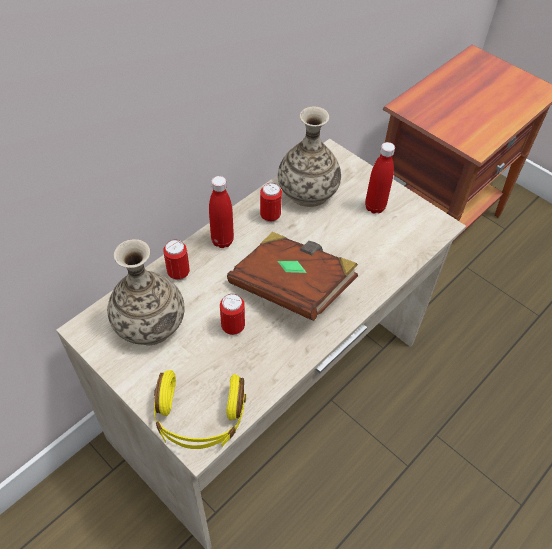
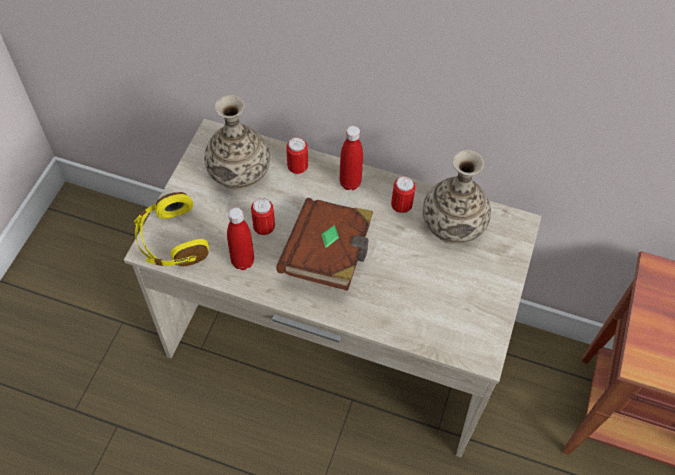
camera: 65 degrees right, 5 degrees up
red bottle [365,142,395,214] -> red bottle moved to [227,207,254,270]

